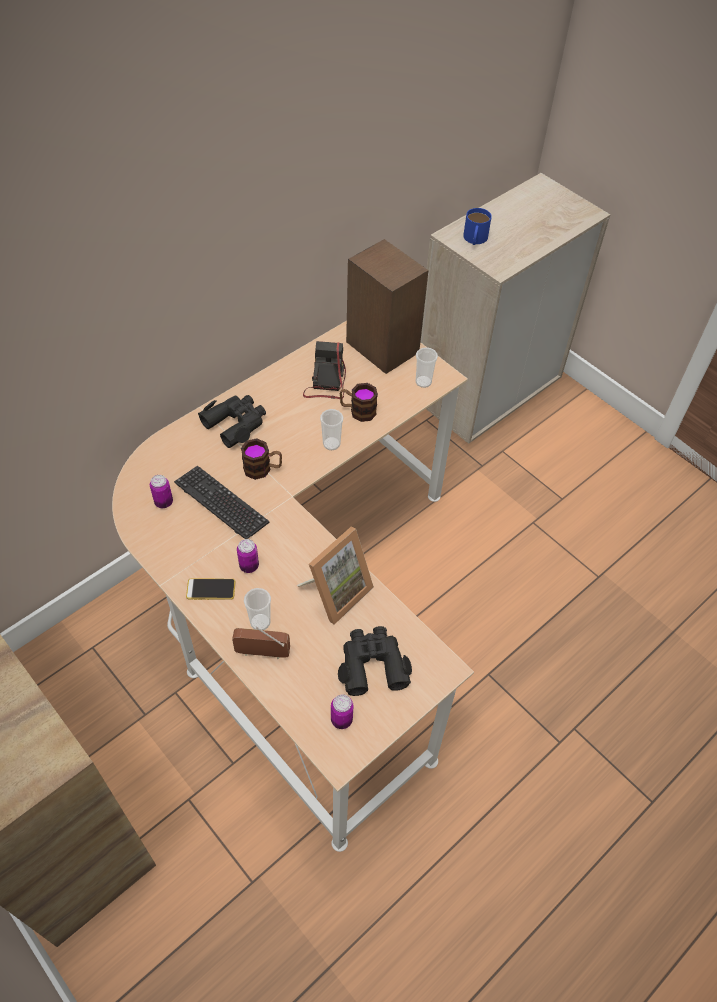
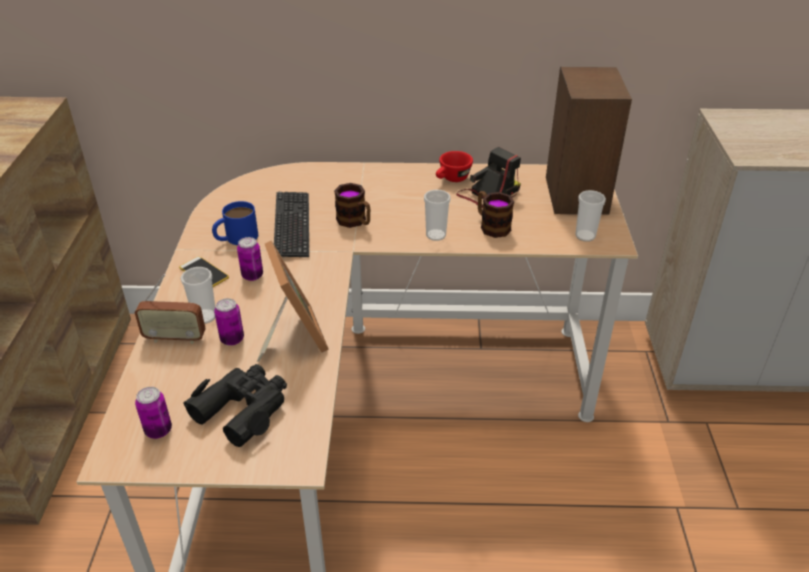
camera: 45 degrees right, 15 degrees down
can [150,475,173,508] -> can moved to [214,298,244,346]
black binoculars [198,395,266,448] -> none
radio [232,626,290,659] -> radio turned 135 degrees clockwise [135,274,206,344]
picture frame [297,526,374,625] -> picture frame turned 105 degrees counterclockwise [257,240,329,362]
blue mug [463,208,492,245] -> blue mug moved to [212,201,258,245]
none -> red cup [436,151,473,182]

